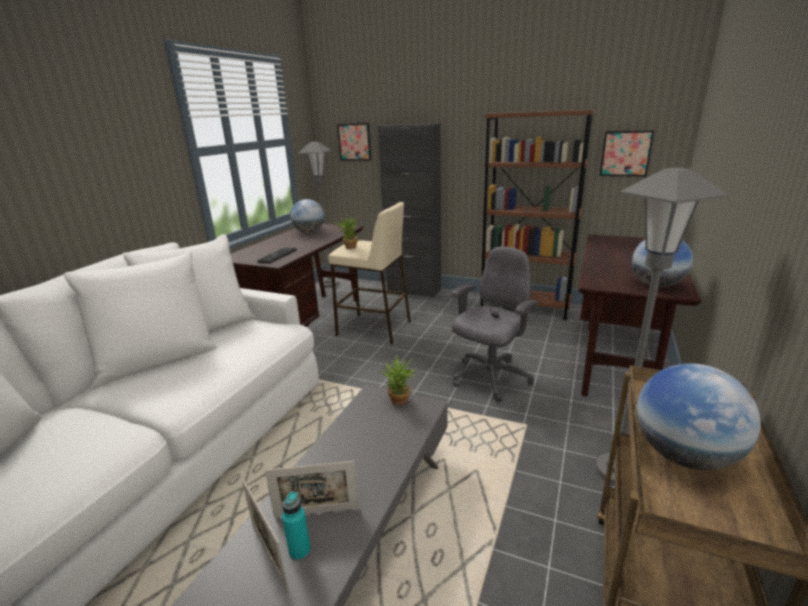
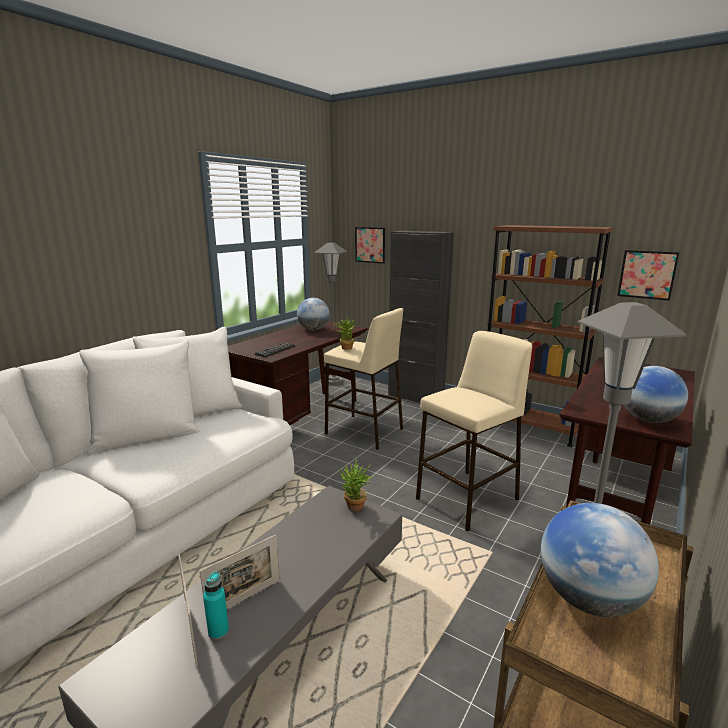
camera: 10 degrees right, 5 degrees down
picture frame [265,461,359,517] -> picture frame turned 45 degrees counterclockwise [200,535,280,615]
grey office chair [451,247,538,402] -> beige stool [416,331,532,532]

